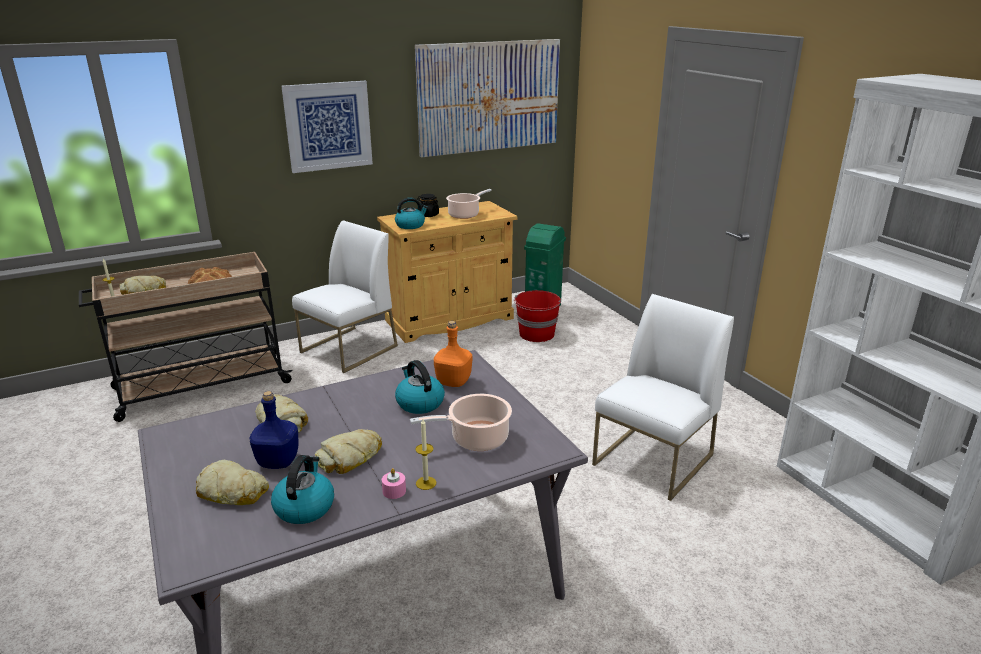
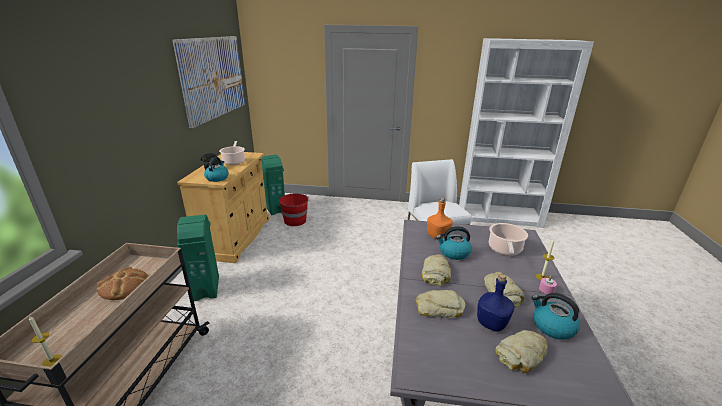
camera: 55 degrees left, 0 degrees up
bread [119,275,166,295] -> bread moved to [422,254,451,286]
picture [281,81,373,173] -> none
white chair [292,220,398,373] -> green trash can [177,215,219,301]

